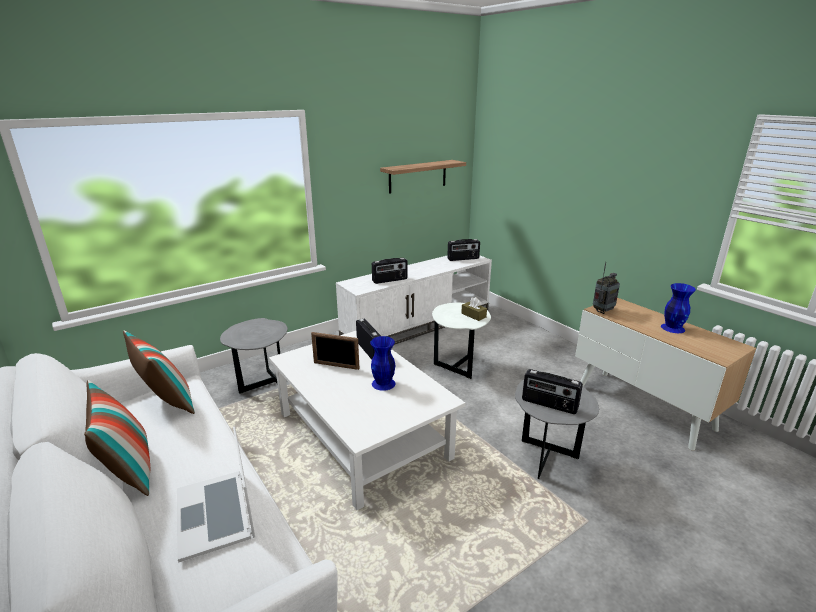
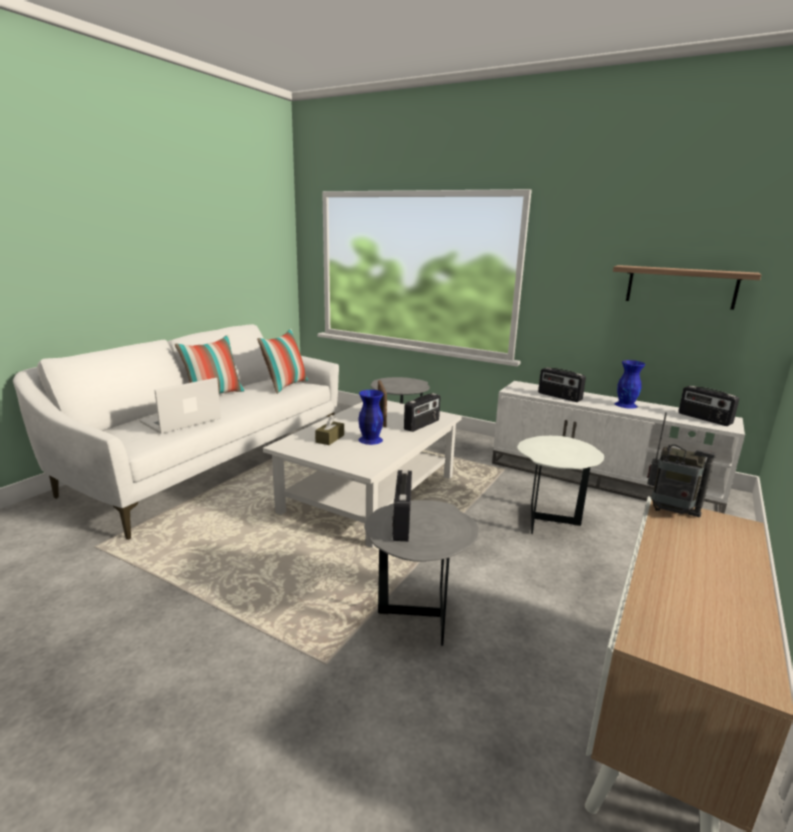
camera: 65 degrees right, 5 degrees down
brown tissue box [461,297,487,321] -> brown tissue box moved to [315,415,344,445]
blue vase [661,283,696,333] -> blue vase moved to [615,360,645,409]

